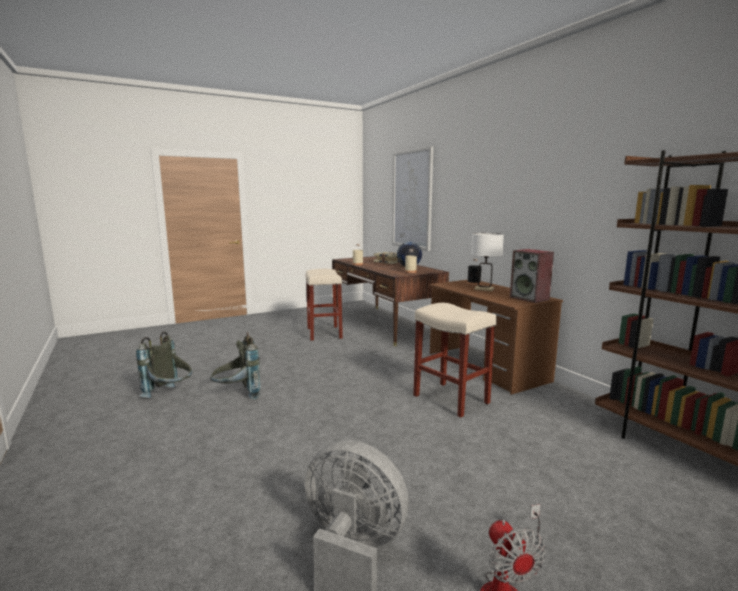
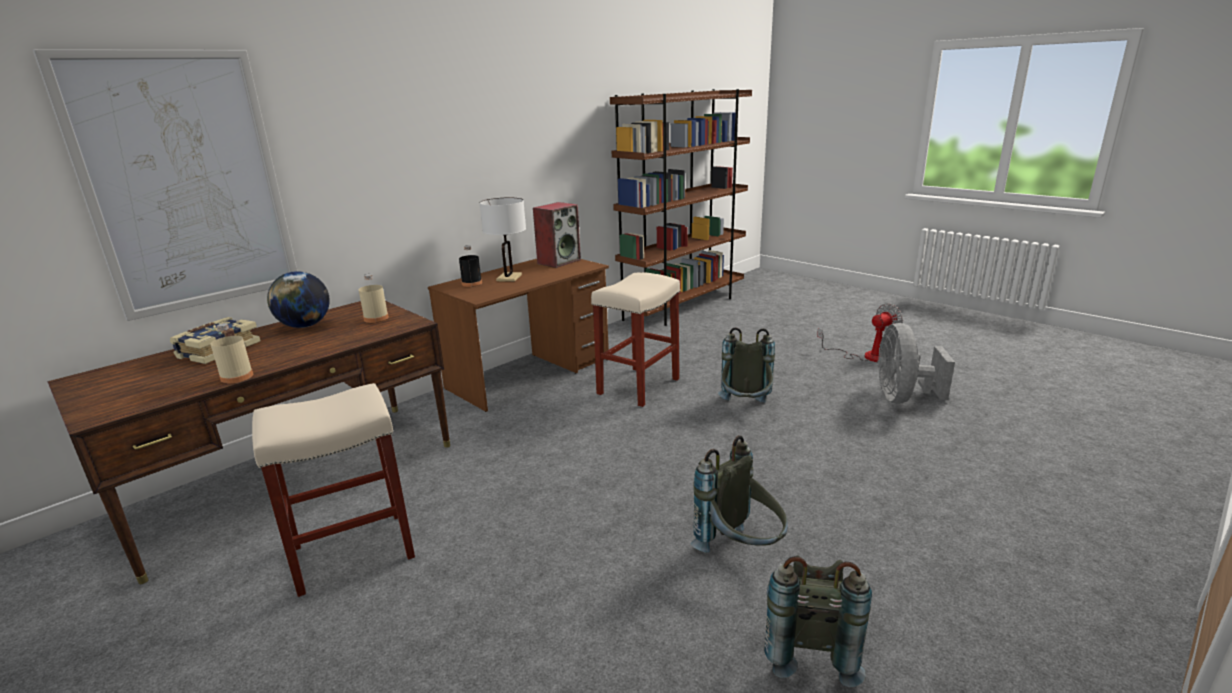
camera: 105 degrees left, 10 degrees up
none -> grey backpack [718,327,775,403]

